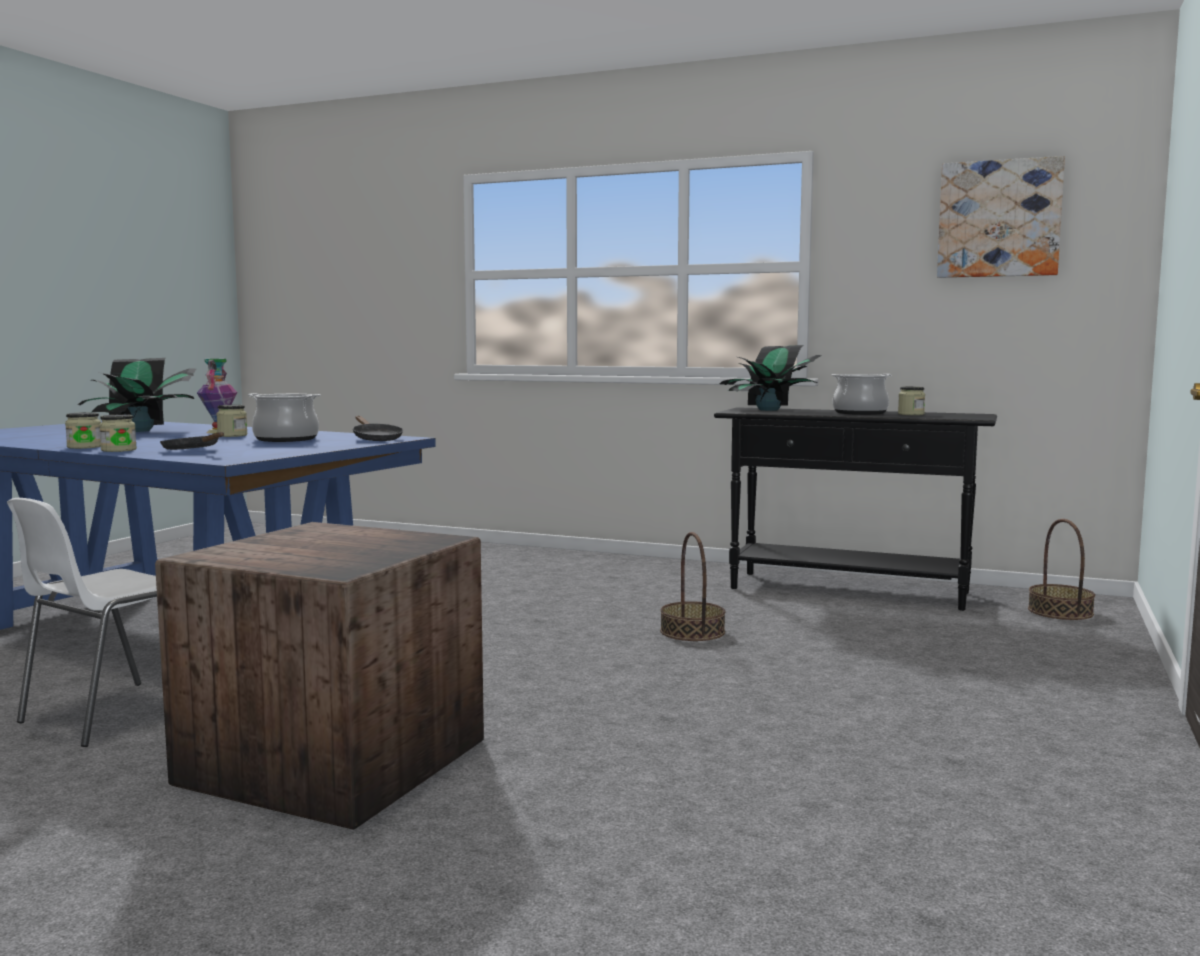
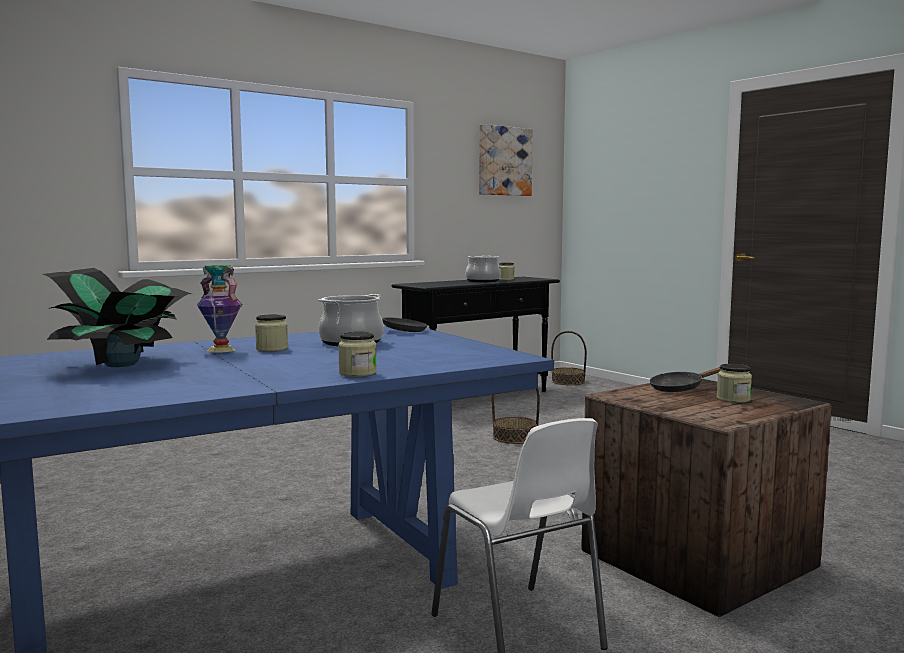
camera: 60 degrees left, 0 degrees up
jar [65,412,101,449] -> jar moved to [716,364,752,403]
black frying pan [160,432,224,450] -> black frying pan moved to [649,367,721,392]
potted plant [719,345,822,411] -> none

